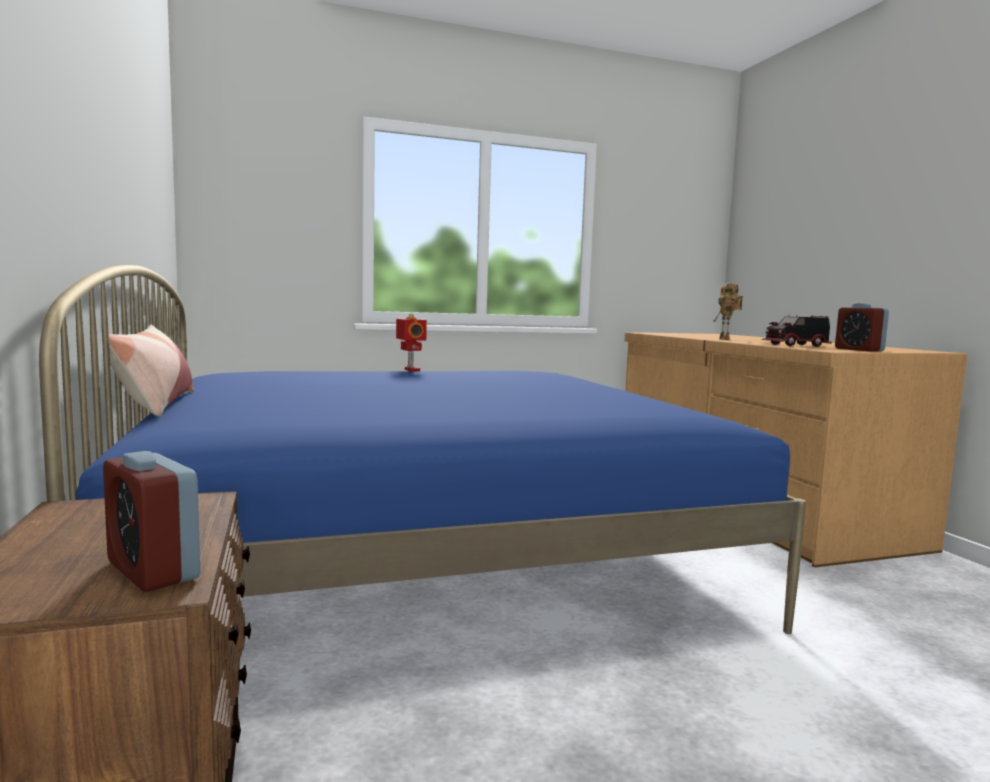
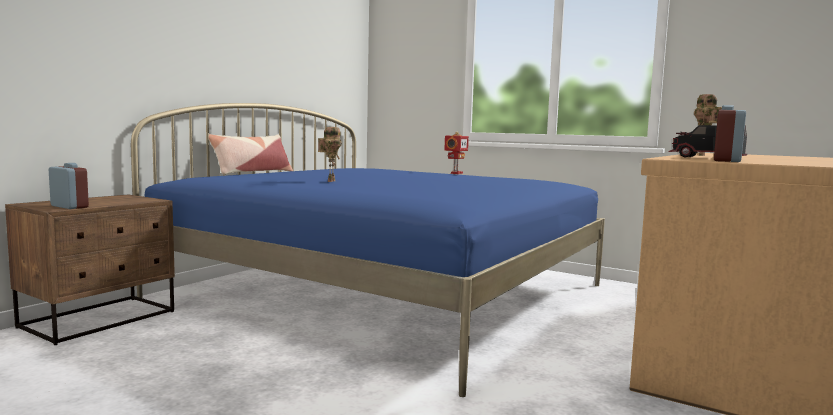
camera: 50 degrees right, 0 degrees up
alarm clock [103,451,200,592] -> alarm clock turned 120 degrees clockwise [49,163,89,209]
none -> toy robot [318,127,342,182]

